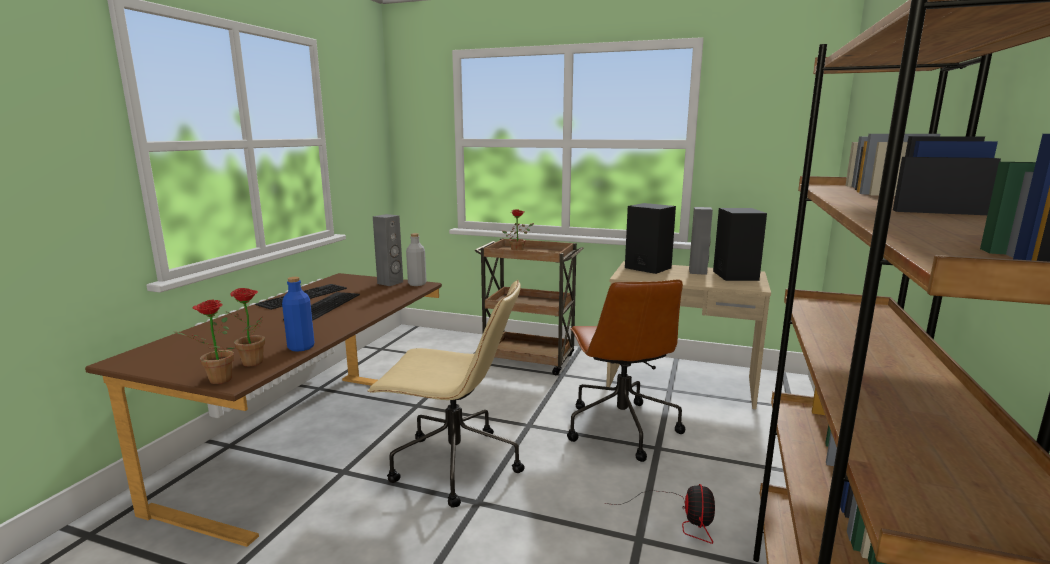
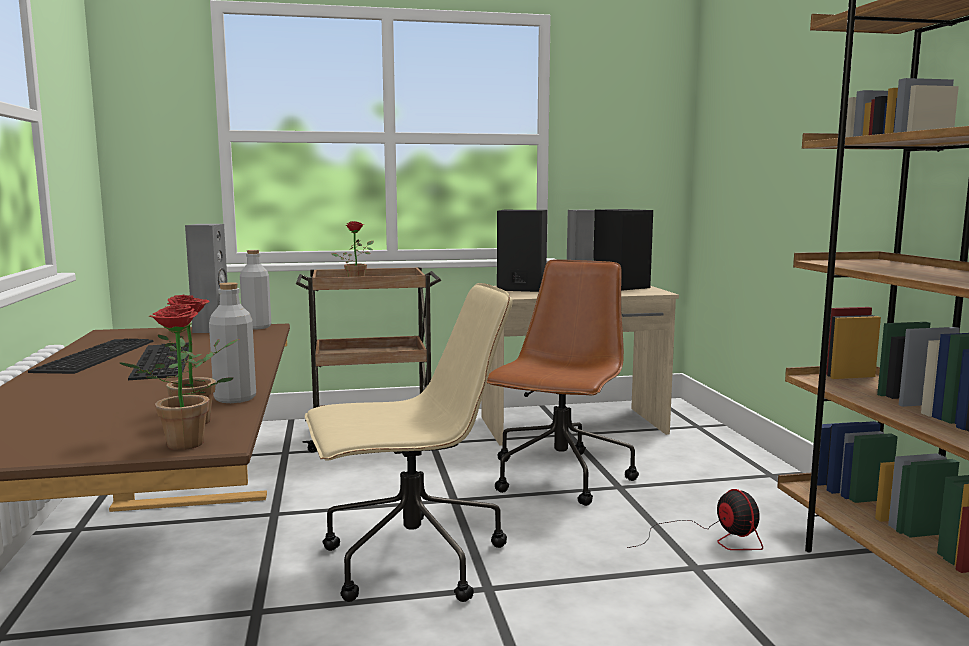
camera: 30 degrees left, 5 degrees down
blue bottle [282,277,315,352] -> grey bottle [209,282,256,403]
brown office chair [567,280,685,462] -> brown office chair turned 120 degrees counterclockwise [487,259,639,506]

